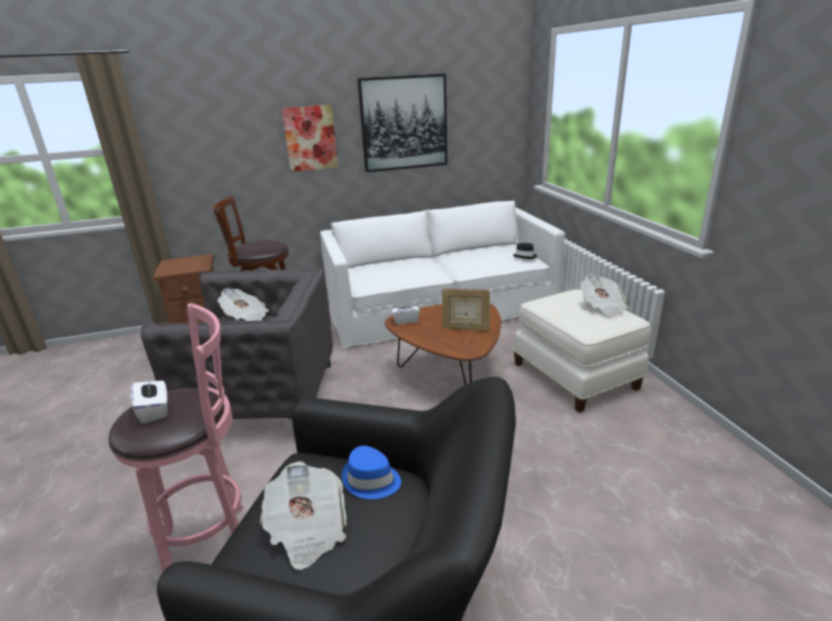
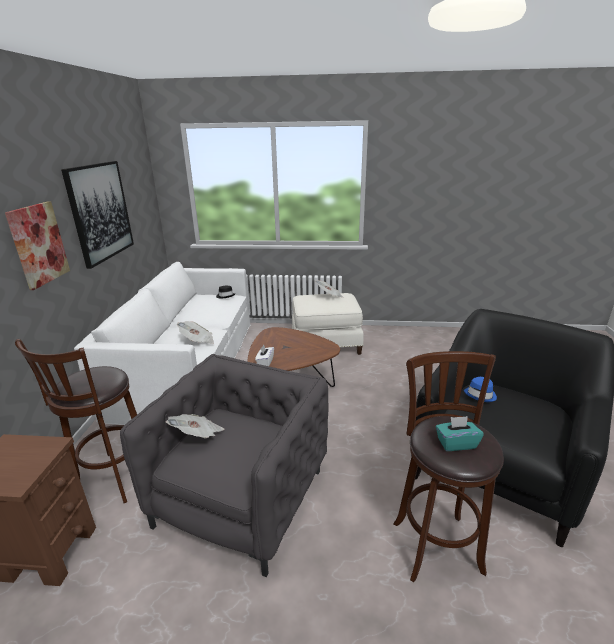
camera: 70 degrees left, 0 degrees up
pink stool [109,303,243,572] -> brown stool [393,351,504,583]
white tissue box [131,377,167,424] -> turquoise tissue box [436,416,484,451]
newspaper [260,461,346,570] -> newspaper moved to [177,321,214,344]
picture frame [442,288,490,331] -> none

